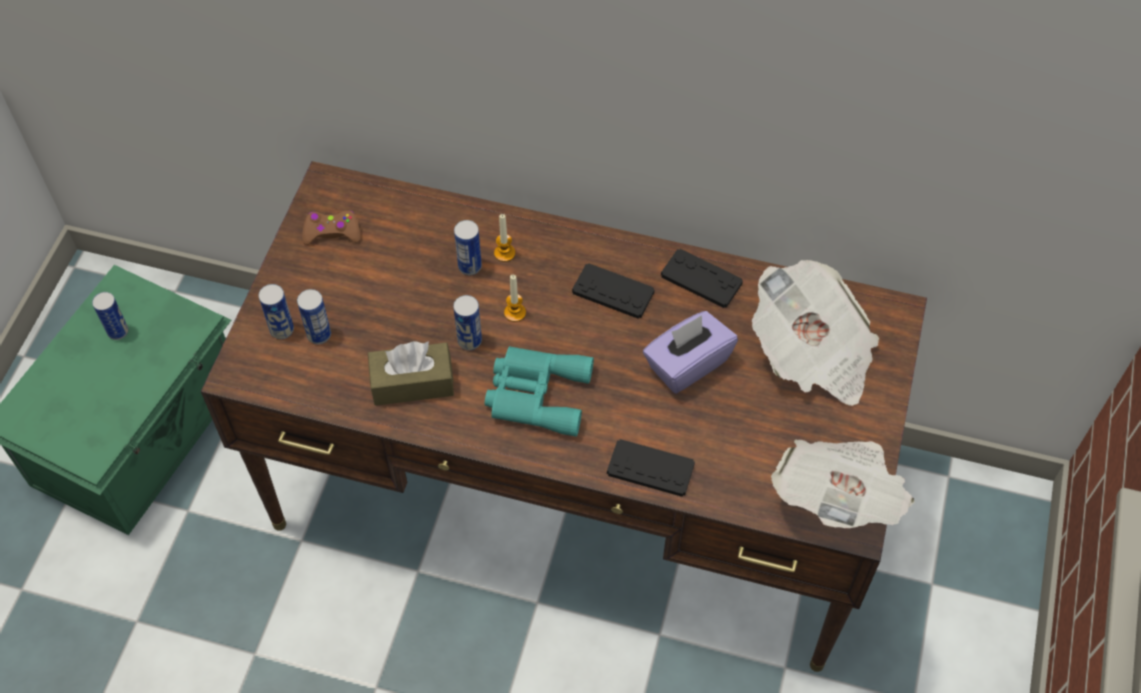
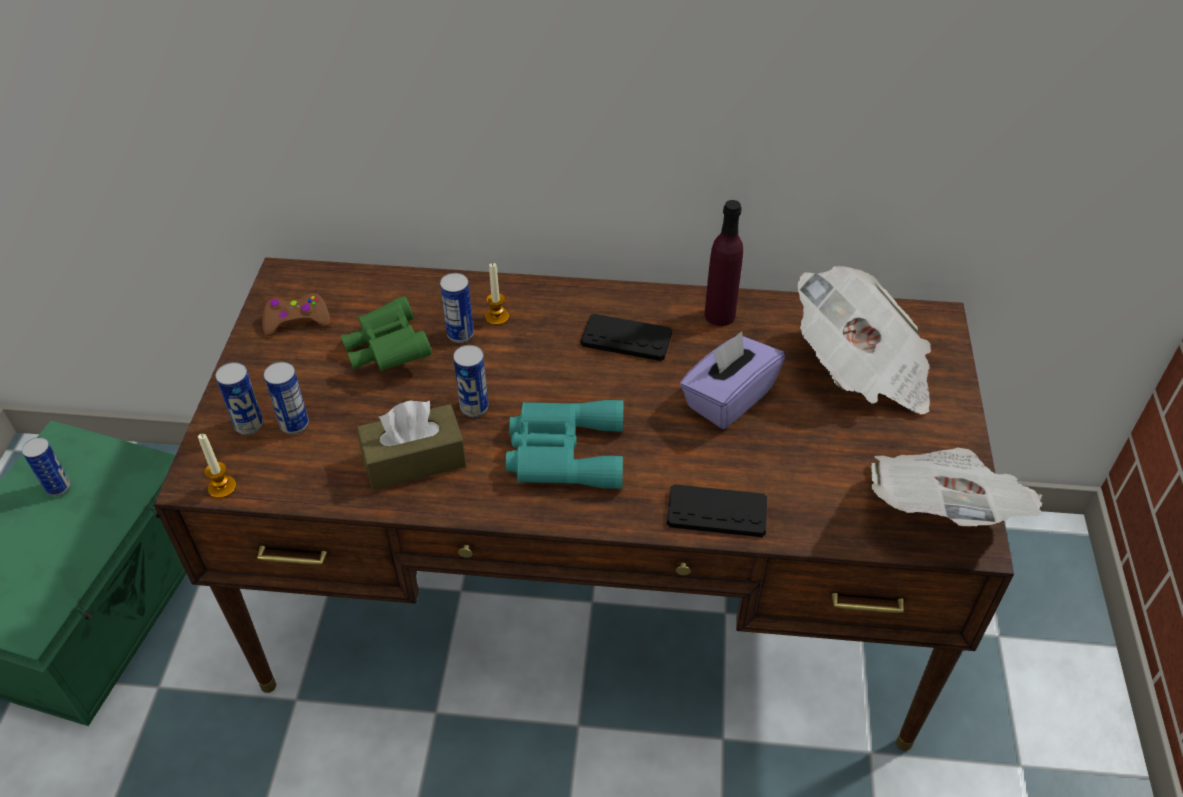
camera: 10 degrees left, 10 degrees down
candle [504,275,526,322] -> candle moved to [198,434,236,498]
black game controller [661,249,743,308] -> purple bottle [705,200,743,326]
none -> green binoculars [340,296,432,372]

